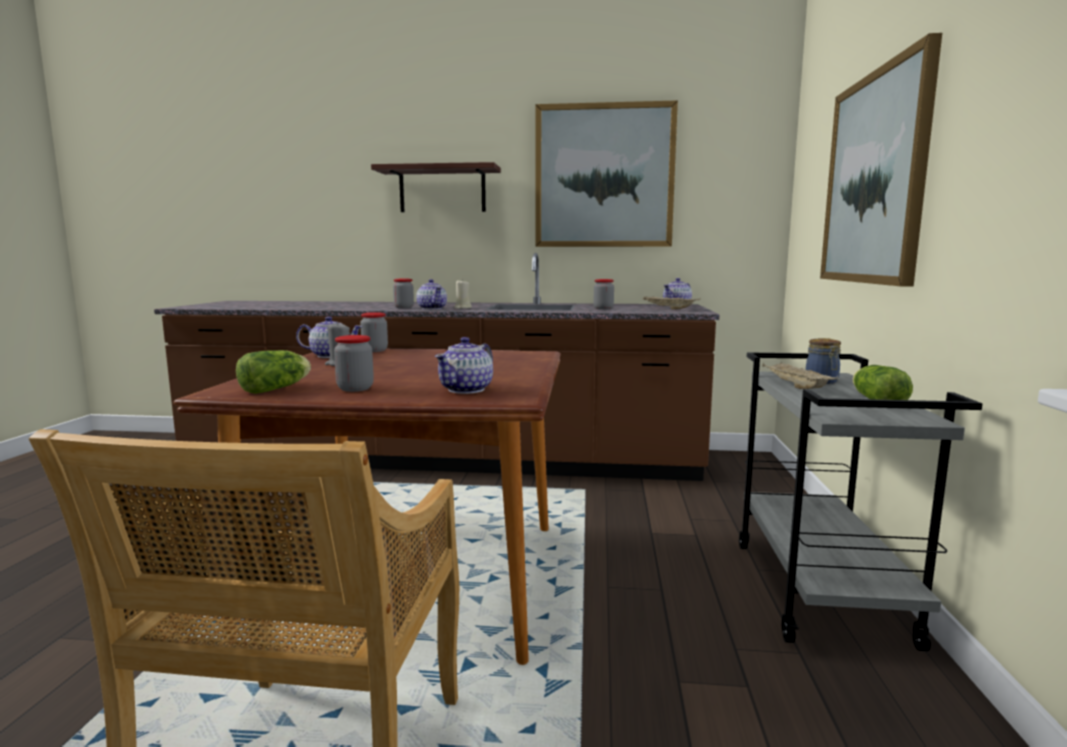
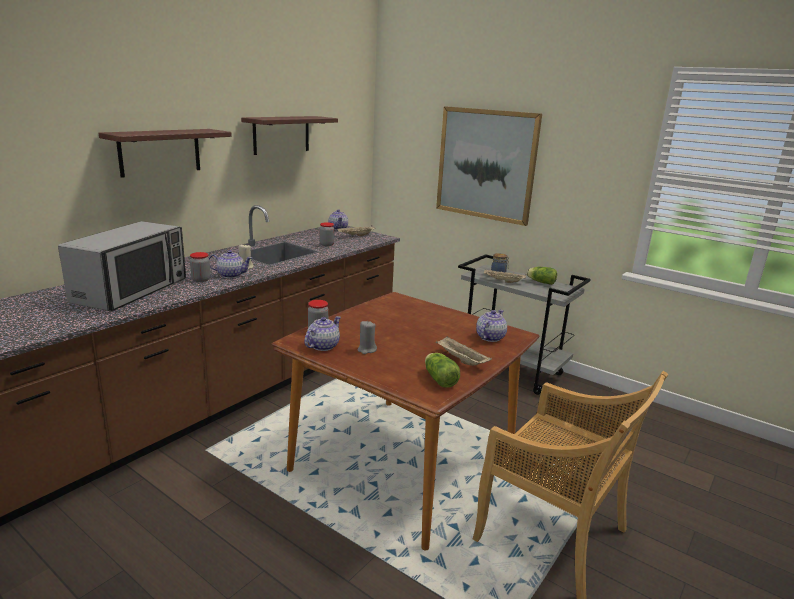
camera: 60 degrees left, 10 degrees up
jar [334,335,374,392] -> beige tray [436,336,492,366]
teapot [435,337,493,394] -> teapot turned 120 degrees counterclockwise [476,310,507,342]
picture [535,100,678,247] -> shelf [241,116,338,155]
none -> microwave [58,221,186,311]

